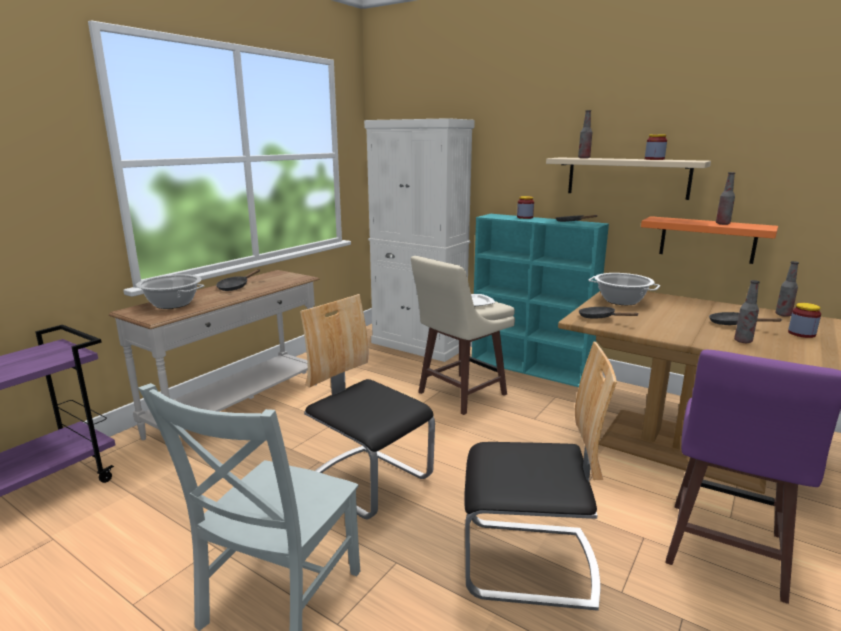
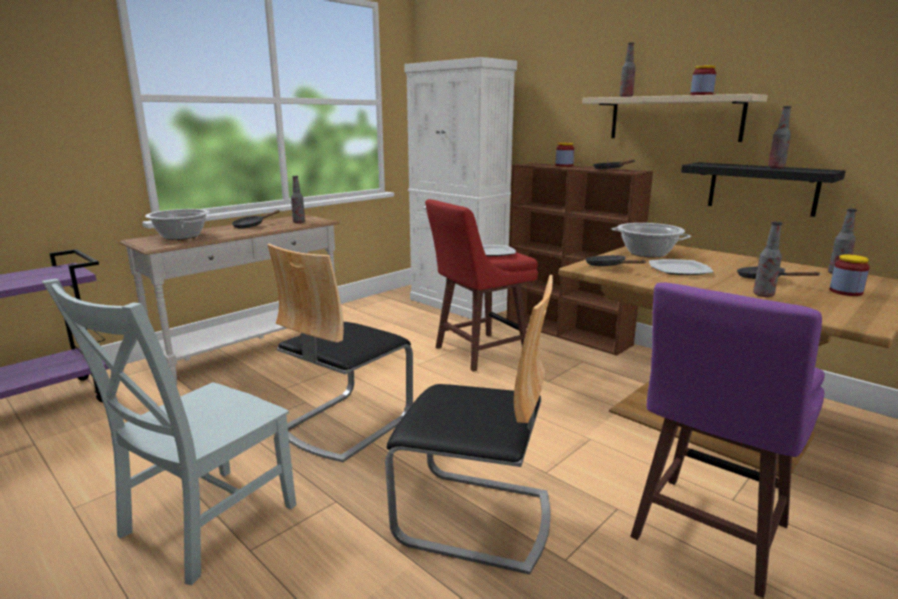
camera: 10 degrees right, 0 degrees up
chair [300,294,435,519] -> chair turned 105 degrees counterclockwise [267,244,413,462]
beige stool [411,256,515,415] -> red stool [425,199,538,371]
turquoise bookcase [472,214,609,387] -> brown bookcase [507,163,653,356]
orange shelf [641,216,778,264] -> black shelf [681,162,846,217]
none -> bottle [291,176,305,223]
none -> plate [649,259,713,275]

